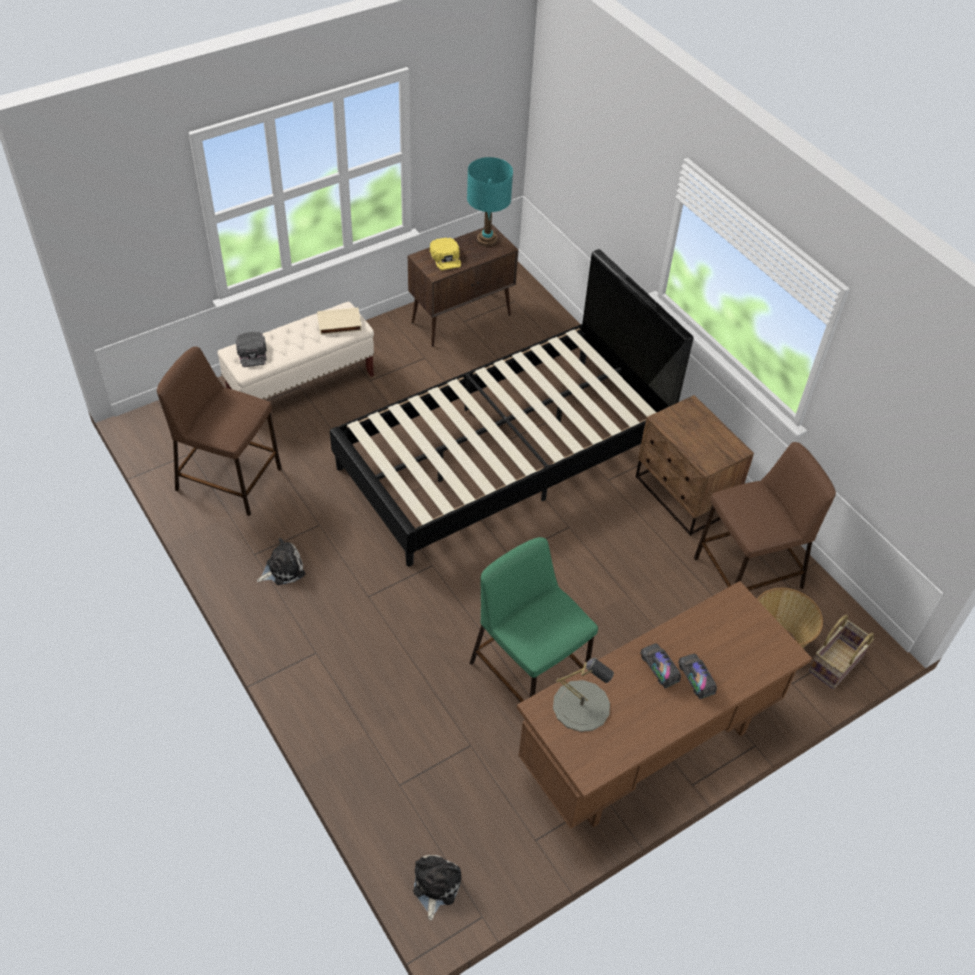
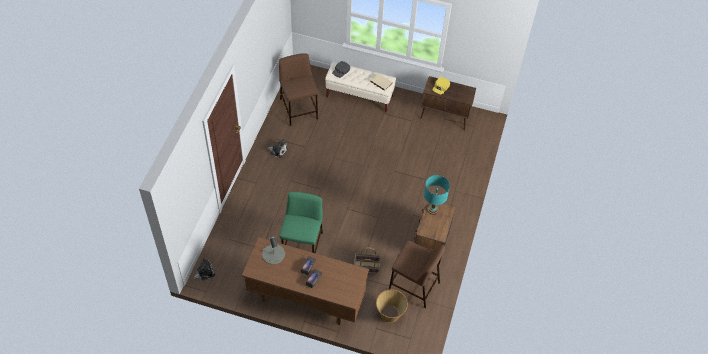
camera: 50 degrees right, 5 degrees up
black bed [330,249,694,566] -> none
turquoise table lamp [467,157,513,246] -> turquoise table lamp moved to [424,175,450,215]
basket [809,615,874,689] -> basket moved to [354,247,381,274]

